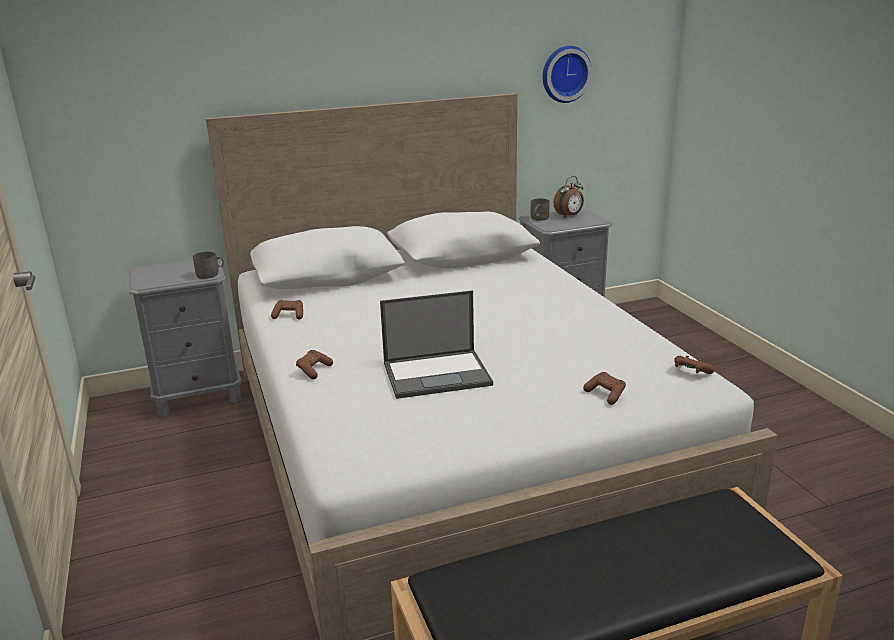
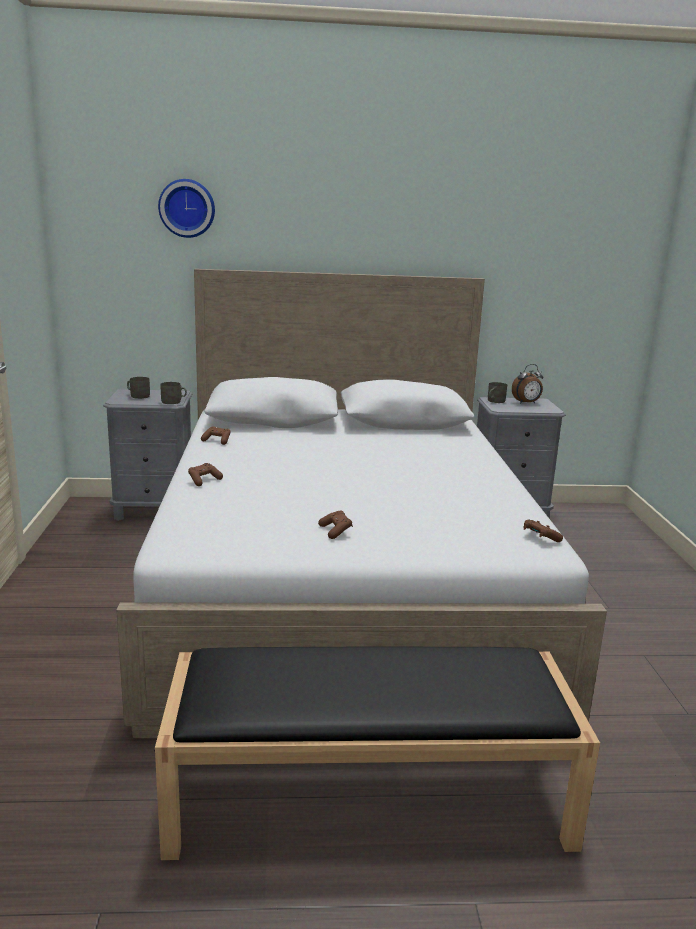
camera: 15 degrees right, 5 degrees down
laptop [380,290,493,399] -> none
wall clock [543,46,592,103] -> wall clock moved to [158,179,215,238]
brown game controller [583,372,626,405] -> brown game controller moved to [318,511,353,539]
none -> grey mug [127,377,150,399]

